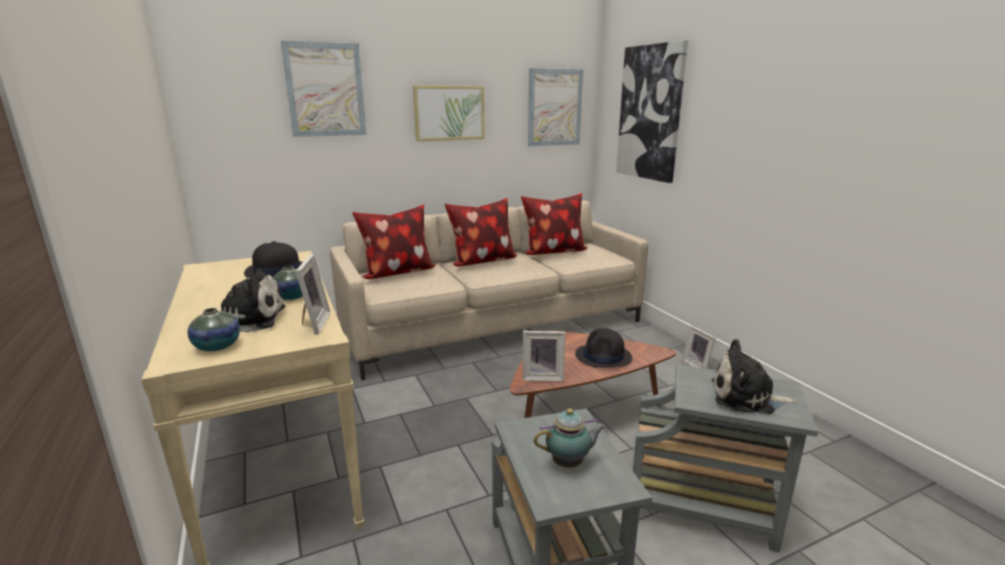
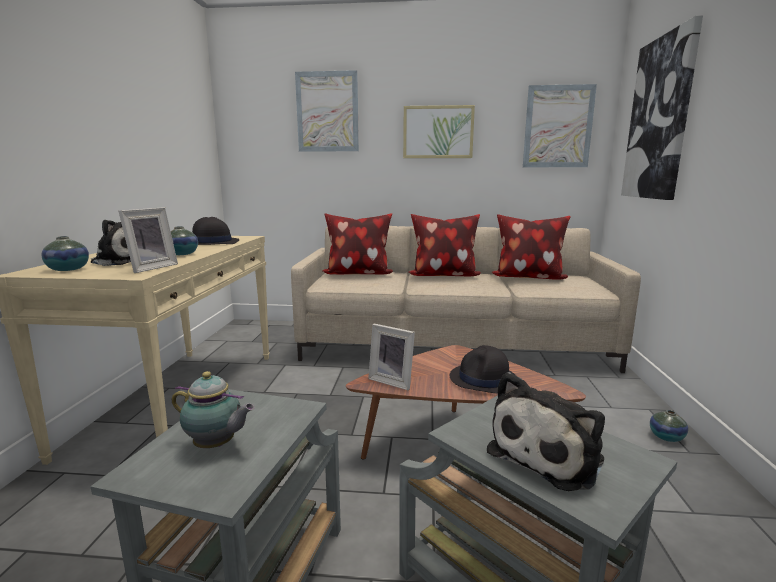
camera: 30 degrees right, 5 degrees down
picture frame [682,326,715,369] -> vase [650,410,688,442]
plush toy [712,339,797,415] -> plush toy turned 90 degrees counterclockwise [487,372,605,491]

